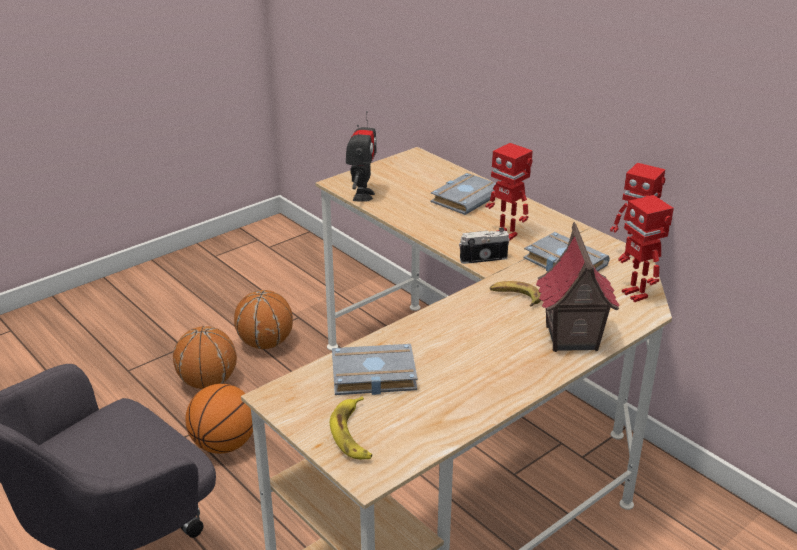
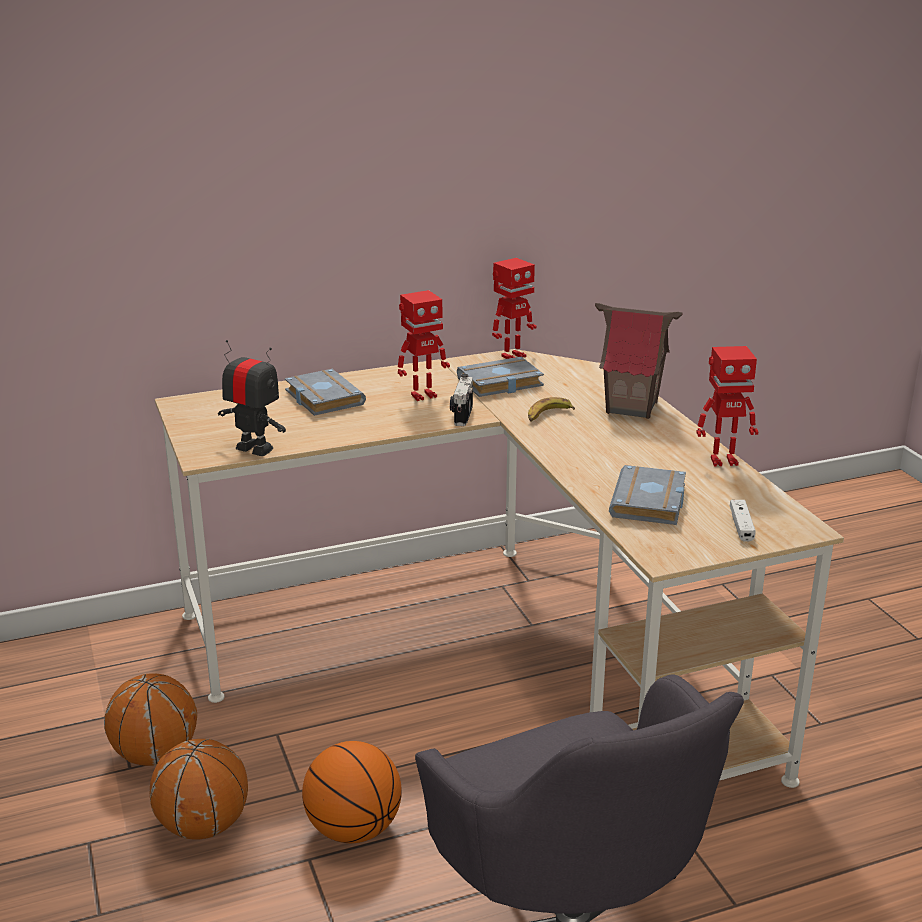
camera: 70 degrees left, 5 degrees down
banana [330,396,372,459] -> white game controller [730,500,756,541]
toy robot [618,195,674,302] -> toy robot moved to [696,346,758,466]

